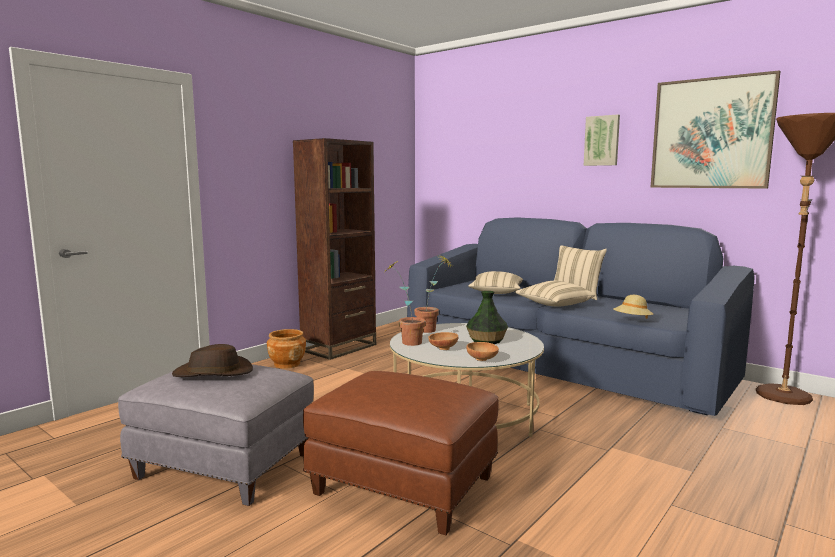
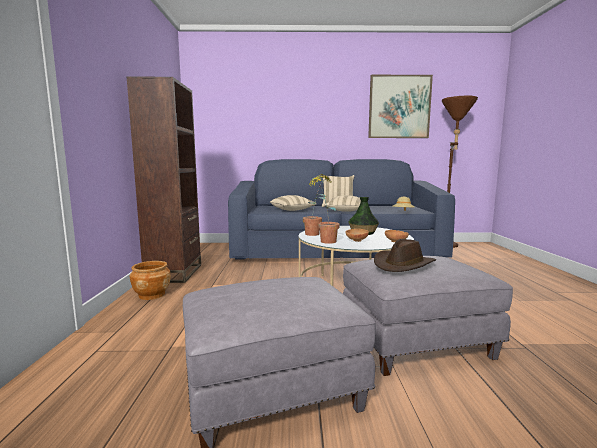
camera: 40 degrees left, 0 degrees up
brown hat [172,344,253,377] -> brown hat moved to [374,239,436,272]
brown ottoman [303,371,499,535] -> grey ottoman [343,256,513,376]
picture [584,115,620,166] -> none

